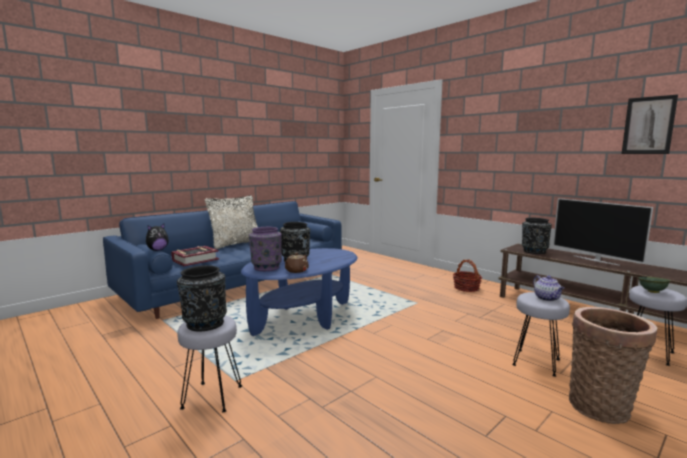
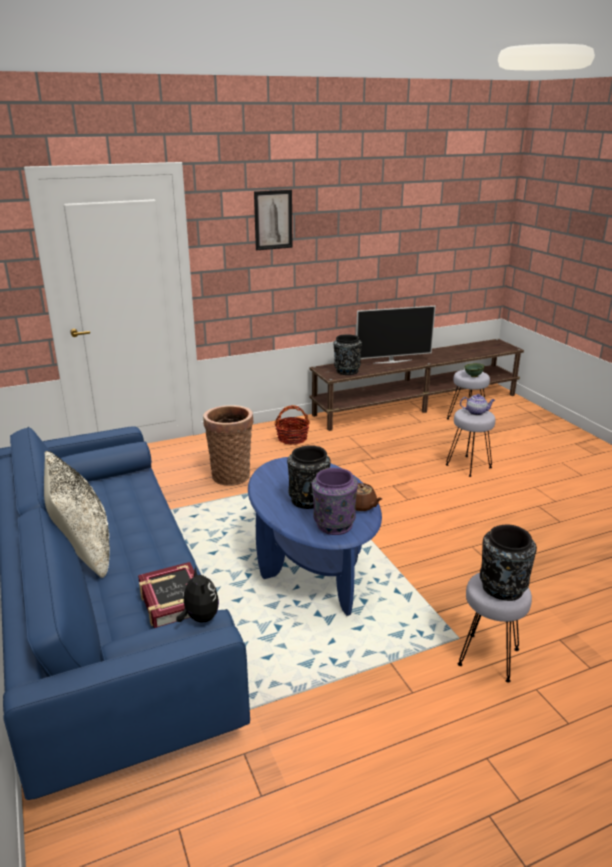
camera: 70 degrees left, 15 degrees up
basket [569,307,657,424] -> basket moved to [203,405,253,486]
picture [622,95,678,154] -> picture moved to [254,190,292,250]

